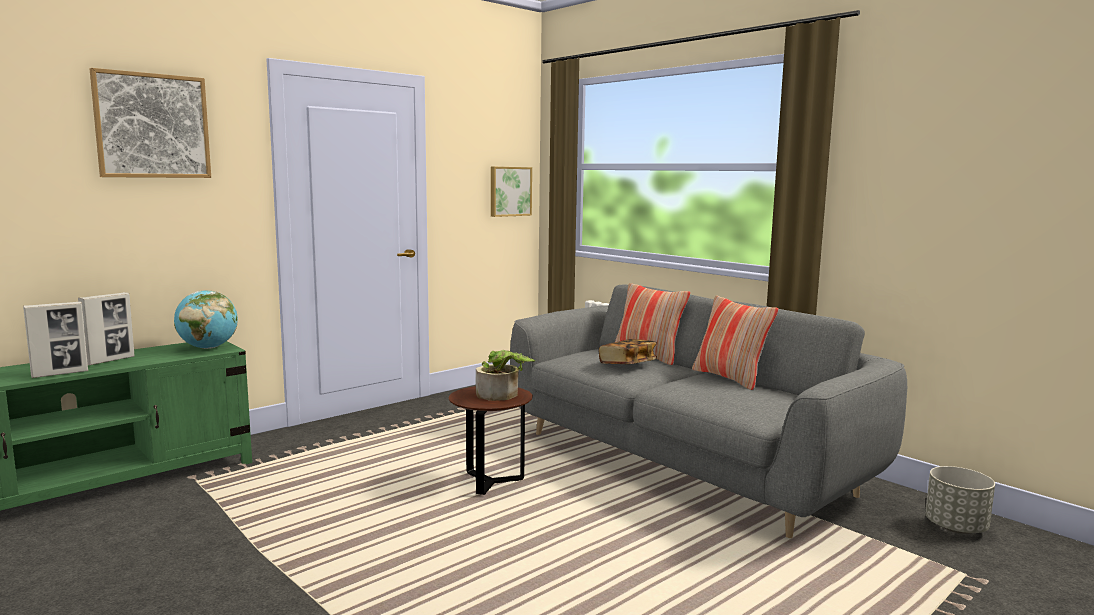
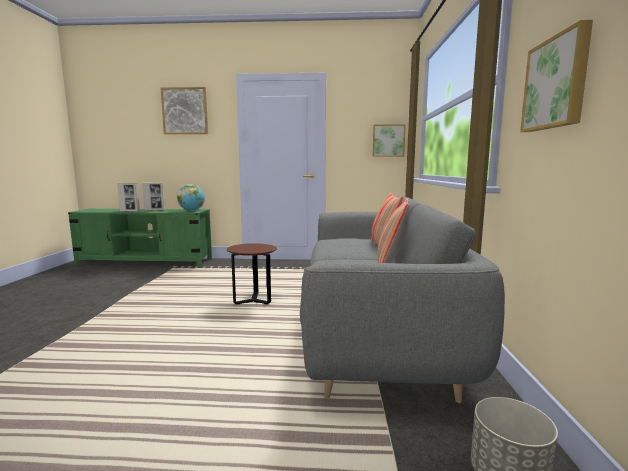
camera: 45 degrees right, 0 degrees up
potted plant [476,350,535,401] -> none
book [599,339,657,364] -> none
none -> picture [520,20,593,132]

